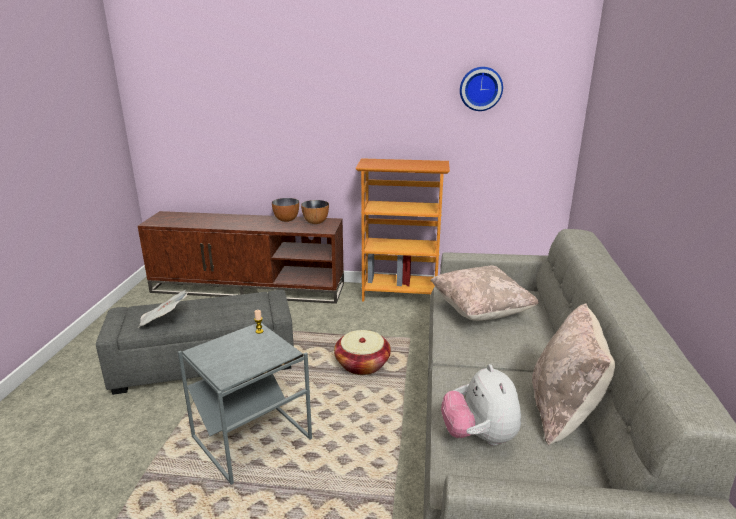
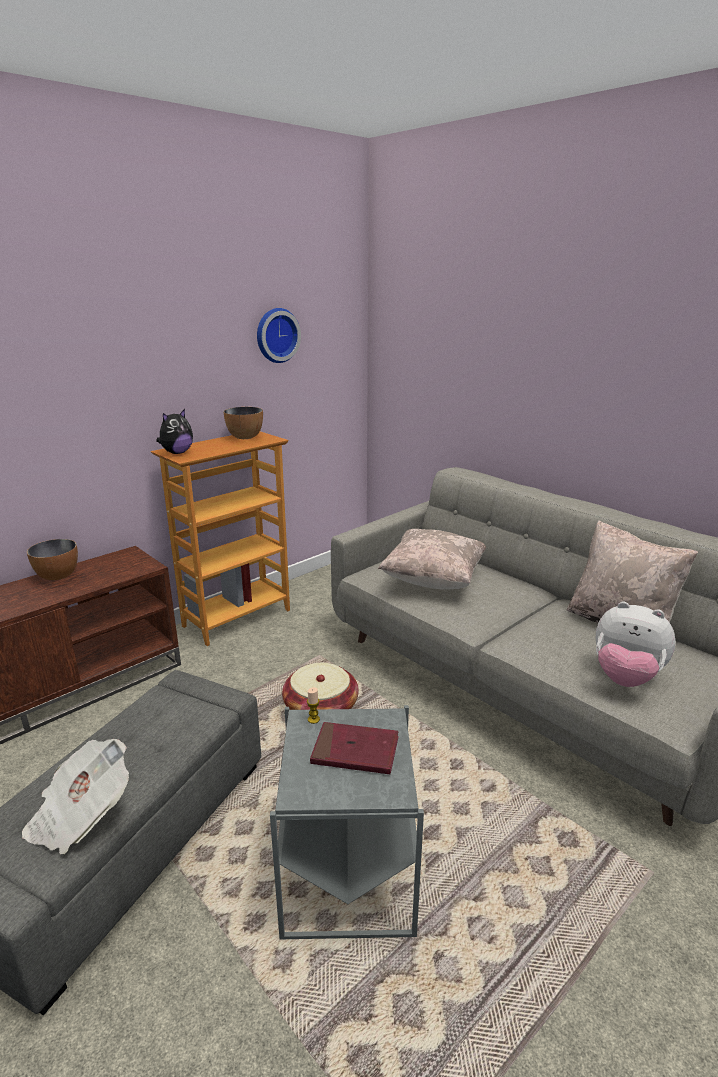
camera: 50 degrees left, 0 degrees up
bowl [301,200,329,224] -> bowl moved to [224,407,263,439]
none -> plush toy [156,409,193,454]
none -> red book [310,722,399,774]

